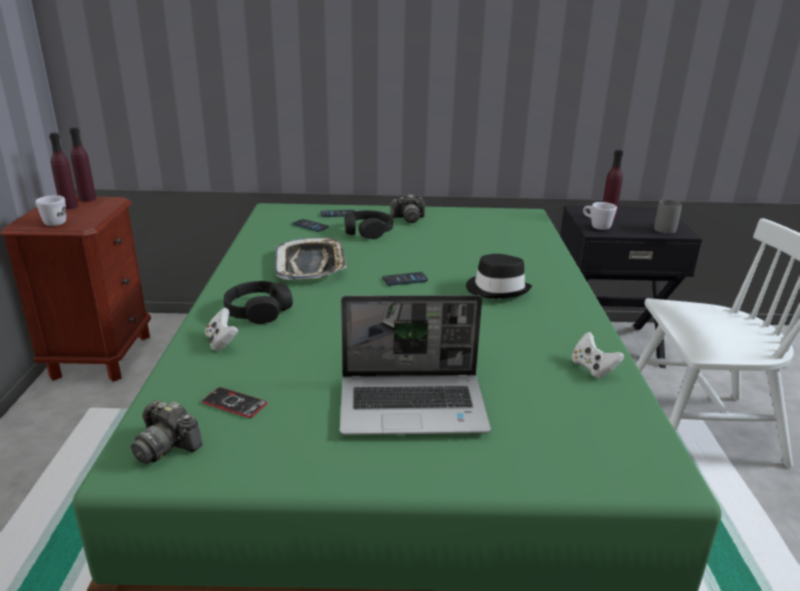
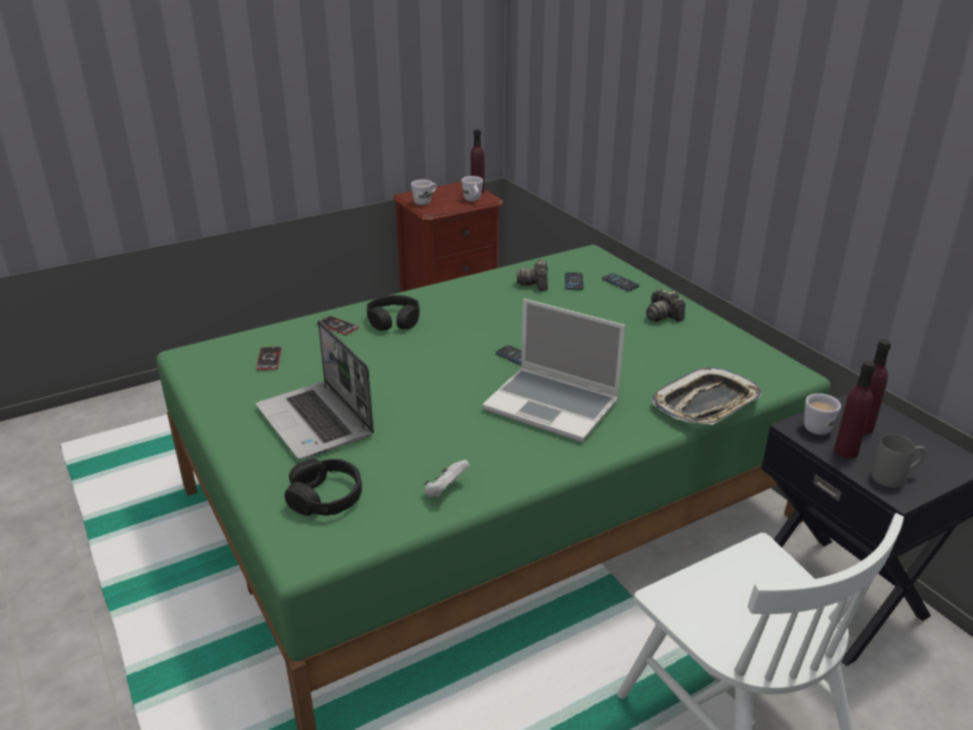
camera: 60 degrees right, 5 degrees up
purple bottle [49,133,78,209] -> purple bottle moved to [834,361,876,459]
camera [131,400,203,464] -> camera moved to [517,260,548,291]
white game controller [205,308,239,351] -> phone [317,316,359,335]
tray [275,237,347,280] -> tray moved to [652,367,762,425]
black headphones [345,210,393,239] -> black headphones moved to [285,459,362,516]
black hat [466,254,532,299] -> laptop [482,298,625,442]
none -> white mug [462,176,483,201]

